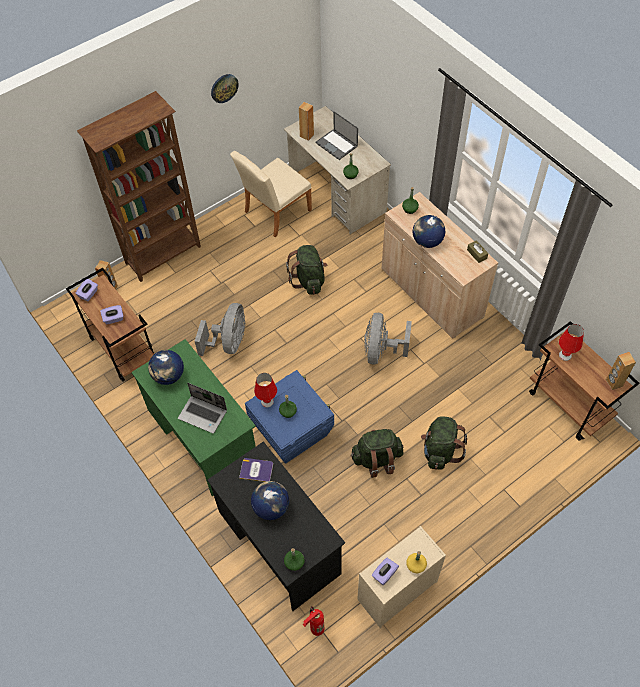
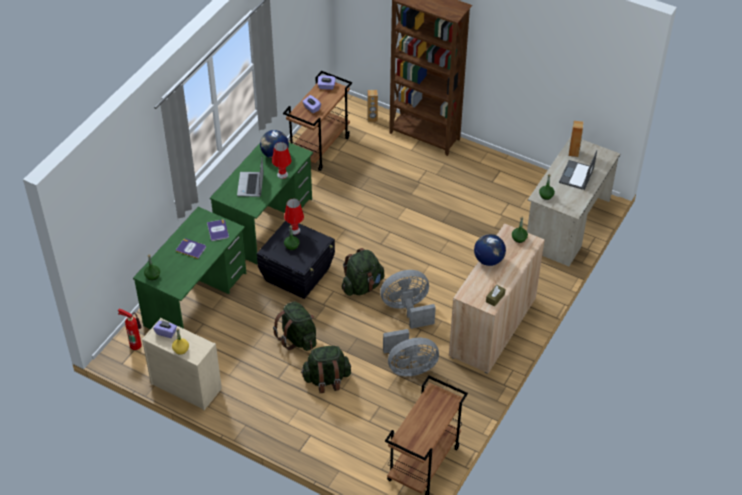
camera: 65 degrees right, 10 degrees down
grey fan [195,303,245,356] -> grey fan moved to [383,329,439,376]
black desk [207,441,345,611] -> green desk [133,207,246,329]
wall clock [211,74,239,103] -> none
beige chair [230,151,312,237] -> none
blue storage box [245,370,334,464] -> black storage box [257,221,335,299]
globe [251,481,289,520] -> book [175,238,206,259]
green backpack [286,245,328,295] -> green backpack moved to [342,248,385,296]
red table lamp [559,324,584,361] -> red table lamp moved to [272,142,291,179]
brown speaker [606,352,636,390] -> none

